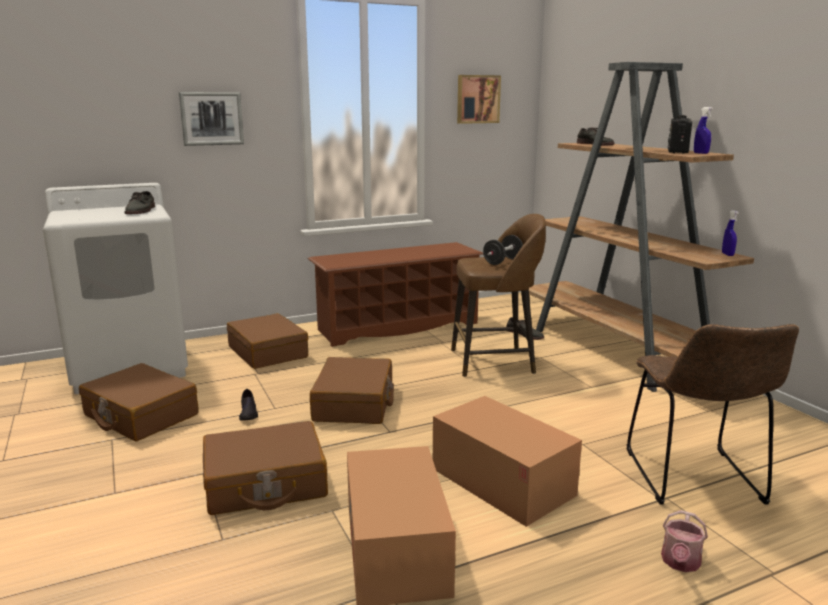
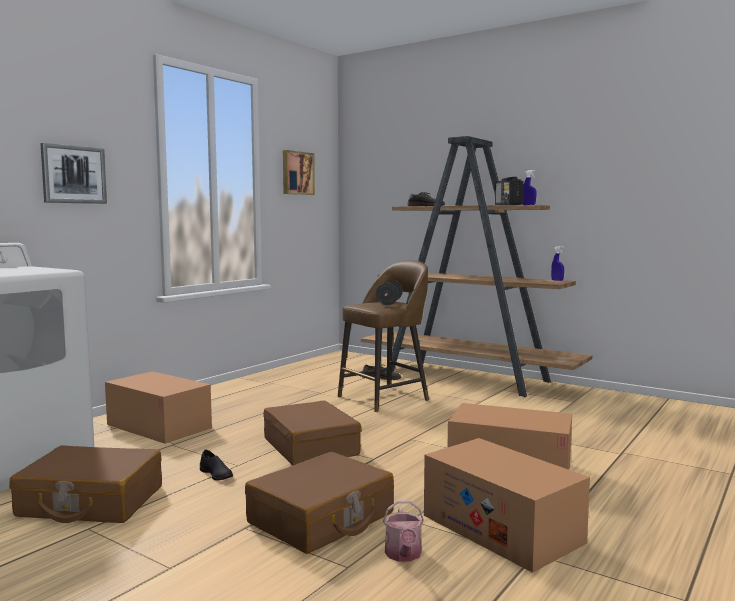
camera: 30 degrees left, 10 degrees down
grey shoe [125,191,155,214] -> none
brown suitcase [227,313,308,369] -> cardboard box [105,371,212,444]
brown shoe rack [308,242,483,347] -> none
brown chair [627,324,799,505] -> none
watering can [661,510,708,572] -> watering can moved to [383,500,424,562]

